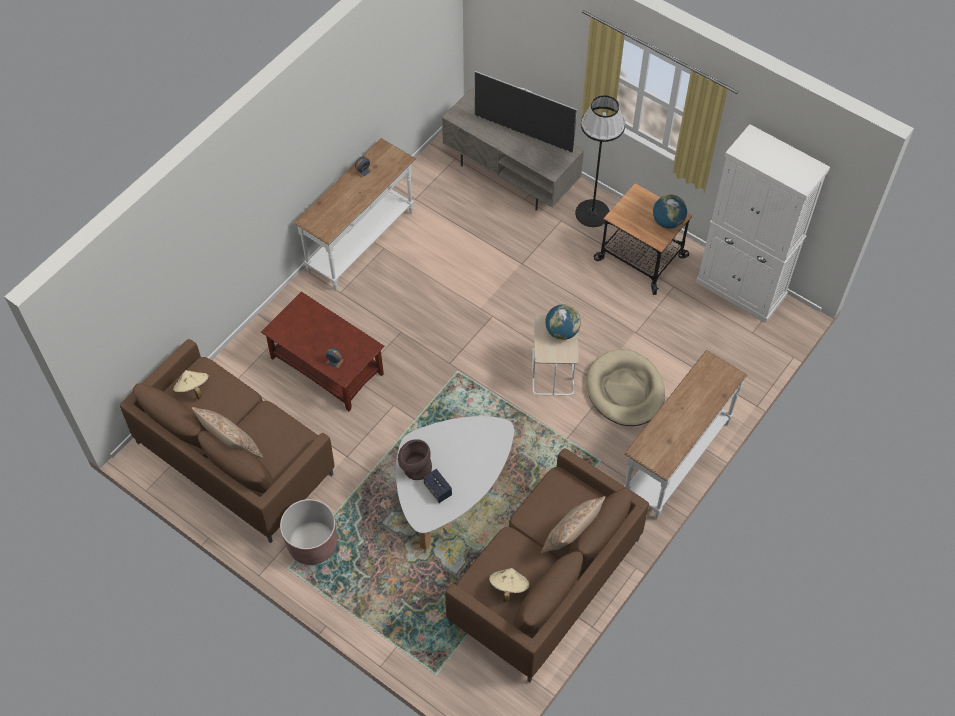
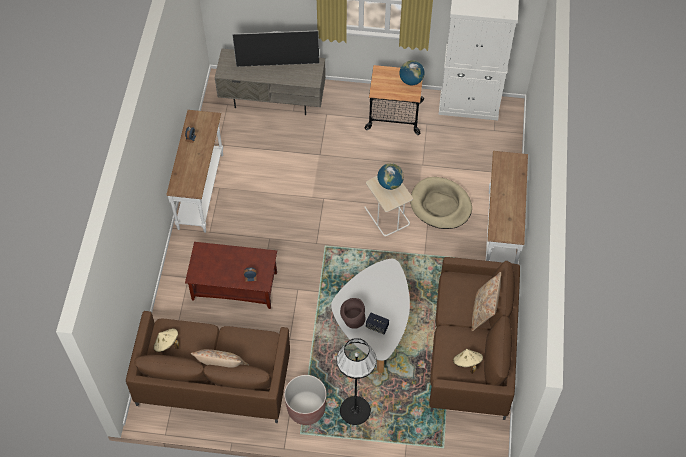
camera: 30 degrees left, 0 degrees up
black floor lamp [575,95,625,227] -> black floor lamp moved to [337,338,377,425]

